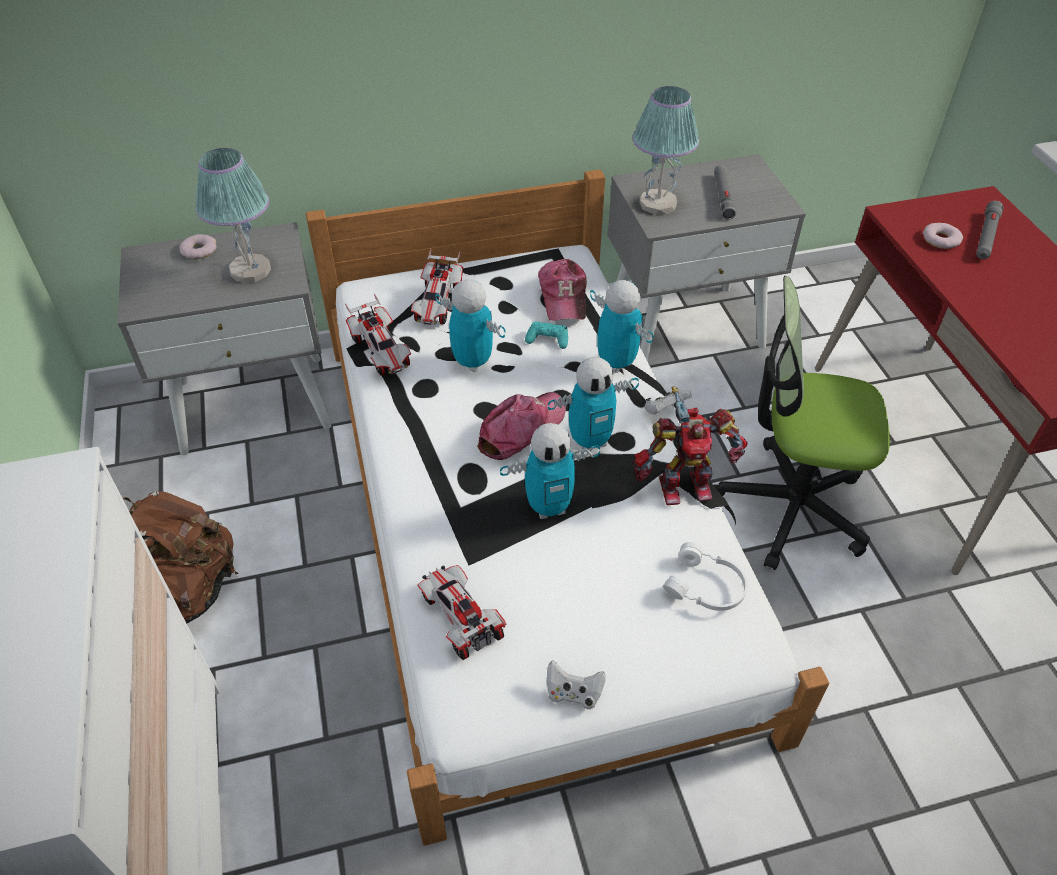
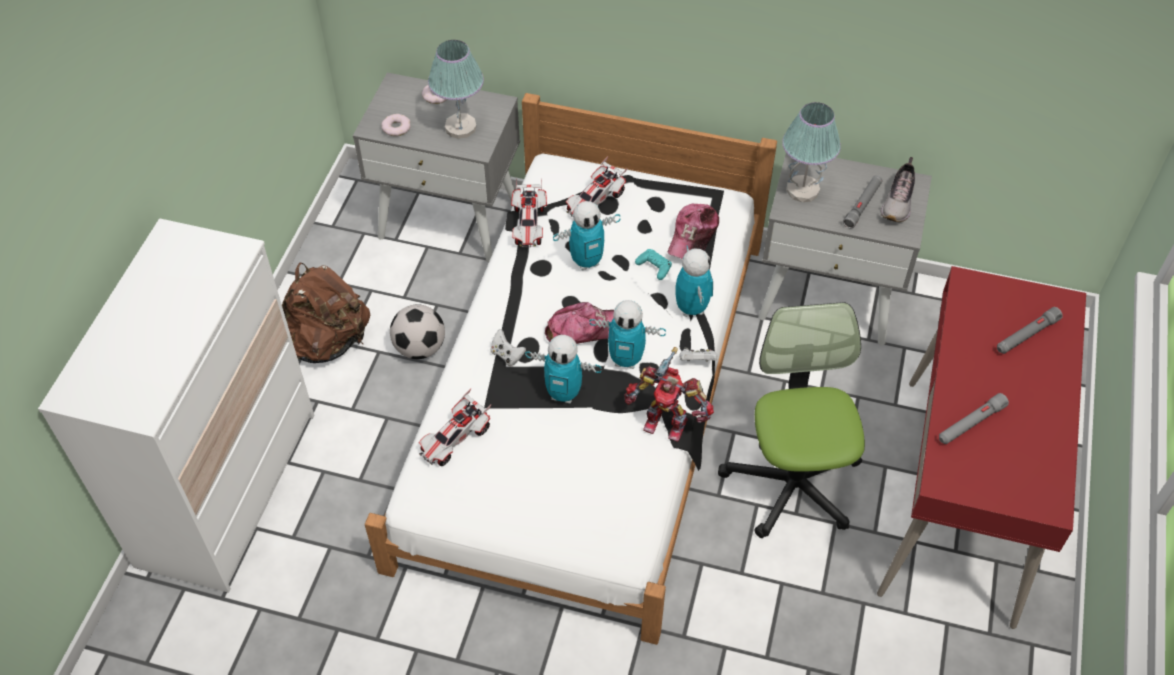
camera: 30 degrees right, 5 degrees up
toy car [417,565,506,660] -> toy car turned 135 degrees counterclockwise [419,388,491,466]
toy robot [435,279,506,372] -> toy robot turned 90 degrees clockwise [553,201,621,270]
white game controller [547,660,606,709] -> white game controller moved to [491,329,526,366]
white headphones [663,542,748,611] -> none
office chair [714,276,890,570] -> office chair turned 45 degrees clockwise [718,302,865,538]
donut [923,223,963,249] -> donut moved to [381,114,411,136]
none -> football [390,305,445,359]
none -> shoe [881,157,915,222]
none -> grey flashlight [939,393,1009,444]

